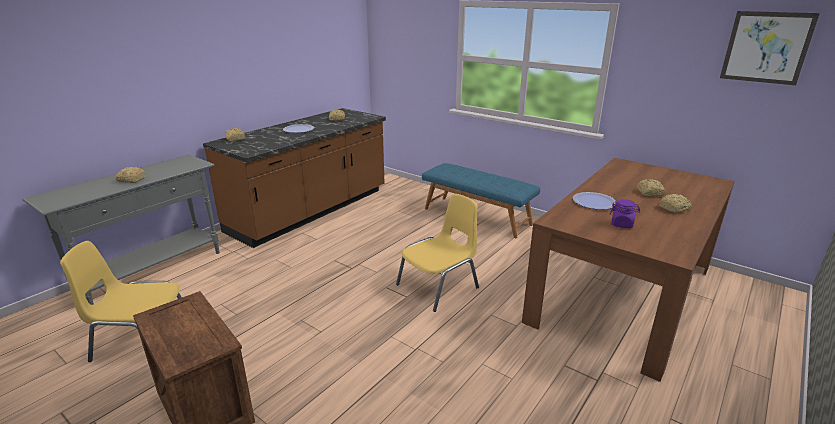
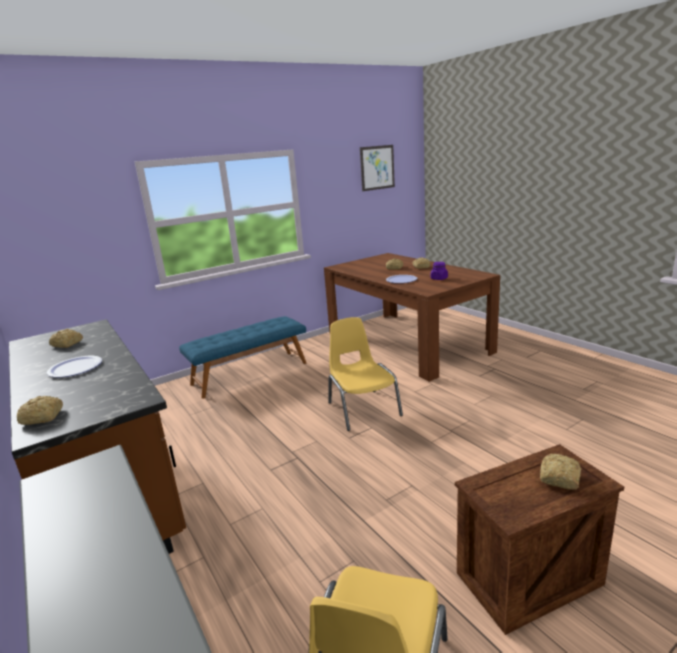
camera: 70 degrees left, 5 degrees down
bread [115,167,146,183] -> bread moved to [540,454,581,490]

